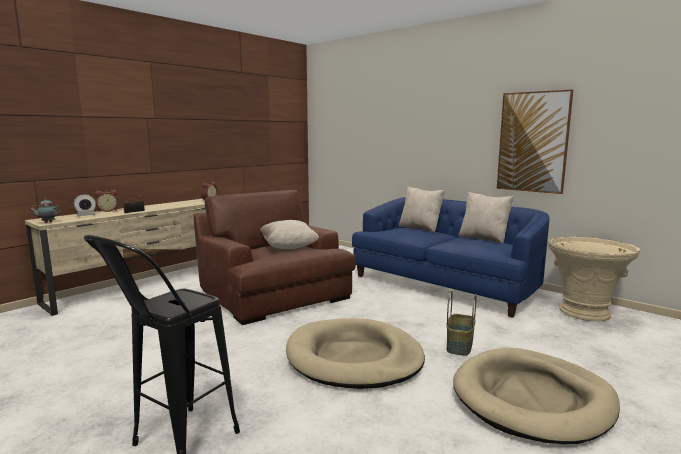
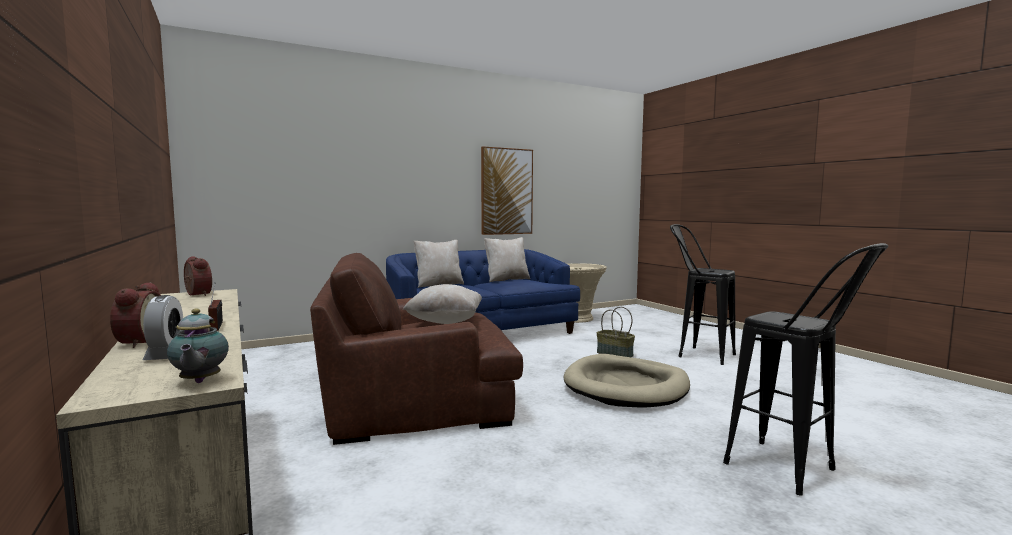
camera: 70 degrees left, 5 degrees down
beige dog bed [453,348,620,444] -> black stool [670,224,736,365]

